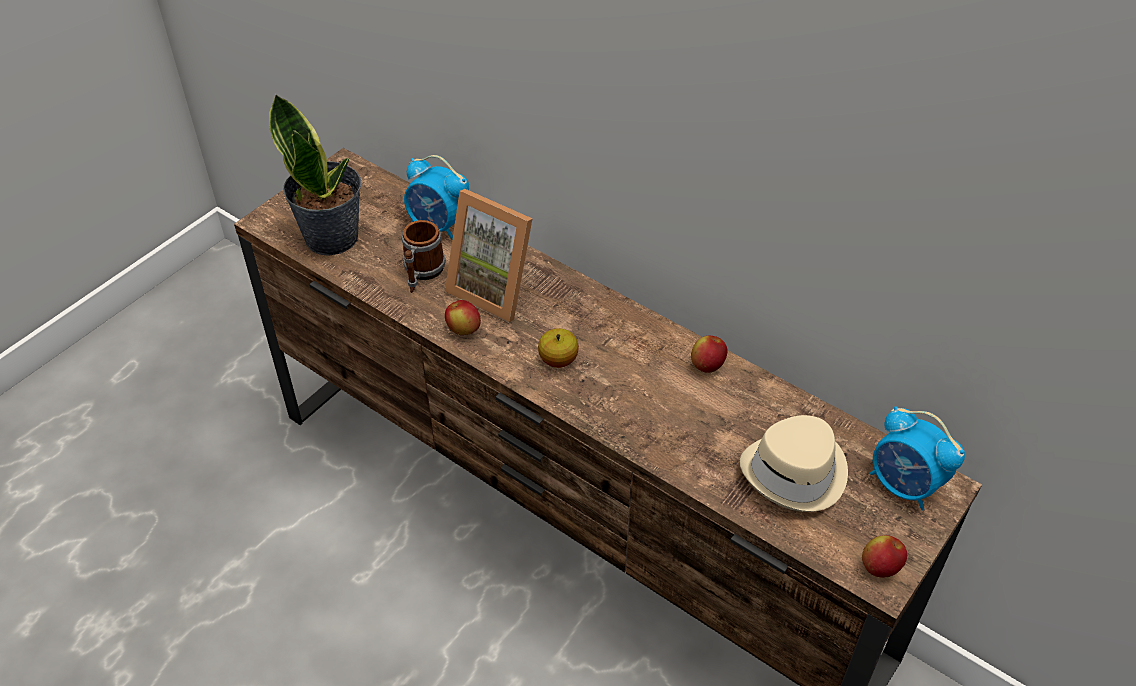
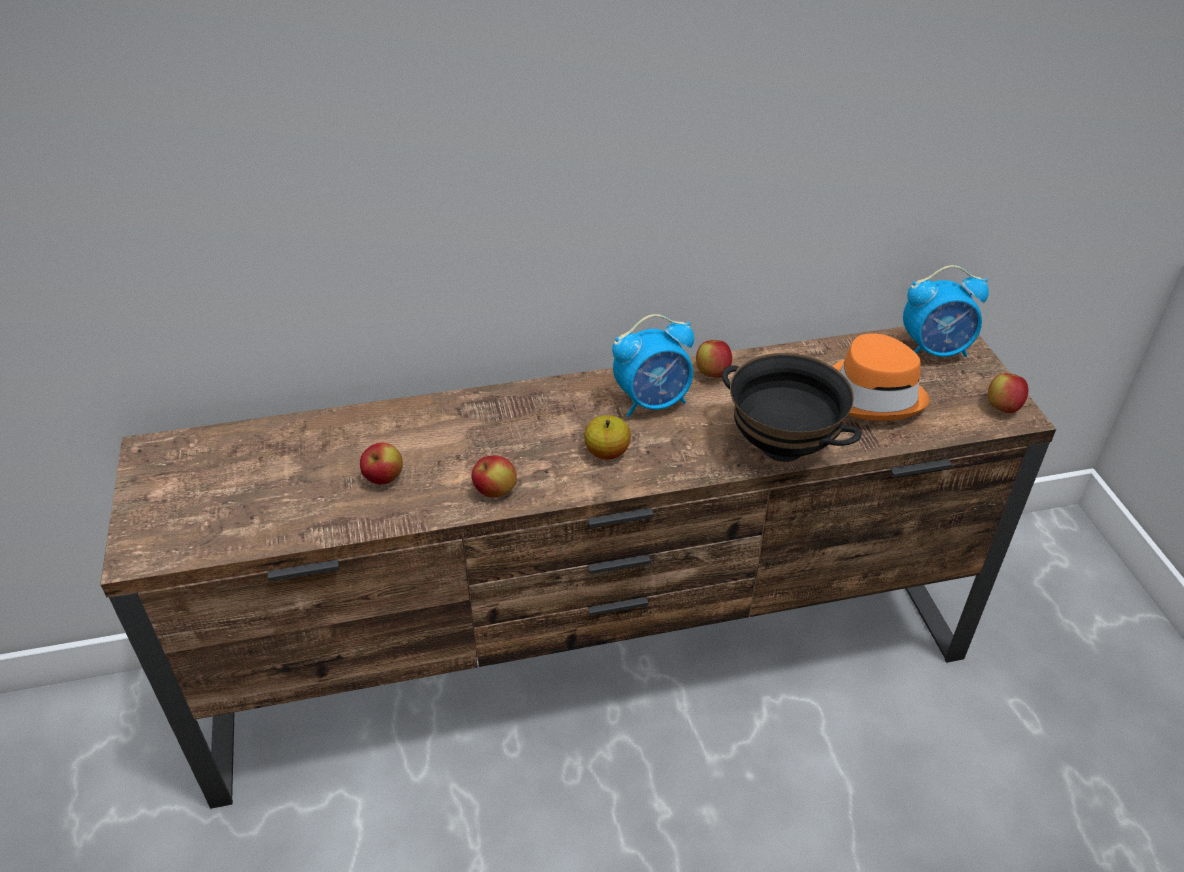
camera: 50 degrees left, 5 degrees down
potted plant [269,93,362,256] -> none
mug [401,220,446,293] -> apple [360,443,403,485]
alarm clock [404,155,469,239] -> alarm clock moved to [612,314,694,417]
picture frame [445,189,533,322] -> none
beige hat [740,415,848,512] -> orange hat [833,333,930,421]
none -> black bowl [722,353,861,462]

